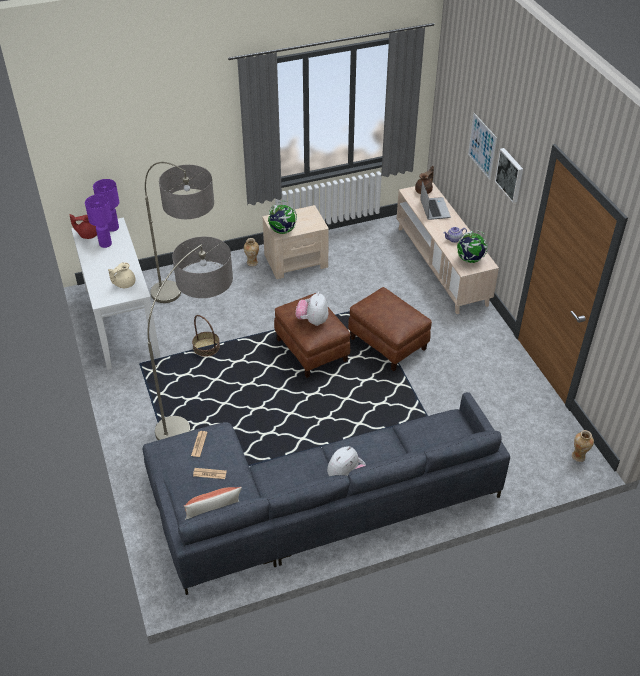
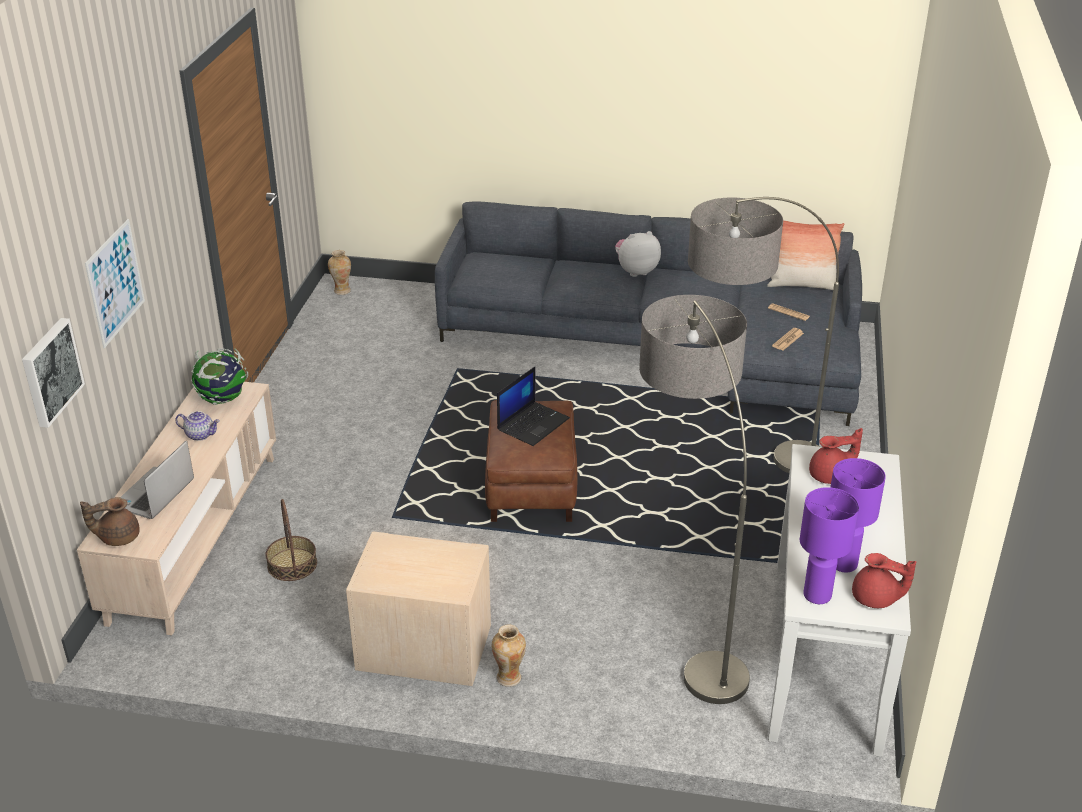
camera: 150 degrees left, 10 degrees down
beige teapot [108,262,135,288] -> red teapot [809,428,863,484]
basket [192,315,220,357] -> basket moved to [265,499,317,581]
globe [268,201,297,234] -> none
plush toy [296,292,328,326] -> laptop [497,367,570,446]
brown ottoman [348,287,432,371] -> none
picture [495,148,523,203] -> picture moved to [22,318,85,428]

